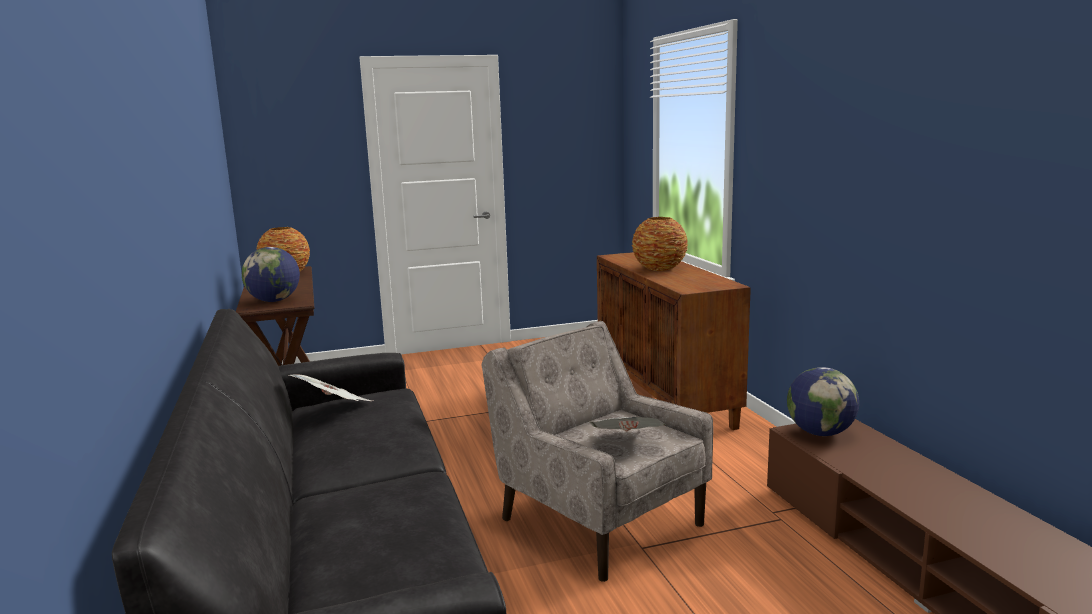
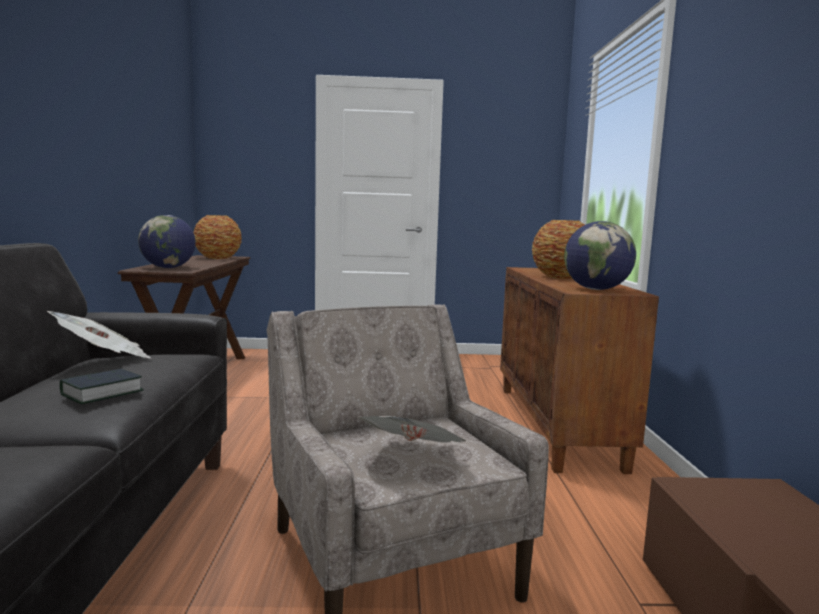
camera: 15 degrees right, 5 degrees down
globe [787,367,859,436] -> globe moved to [564,221,636,290]
none -> book [60,369,144,404]

